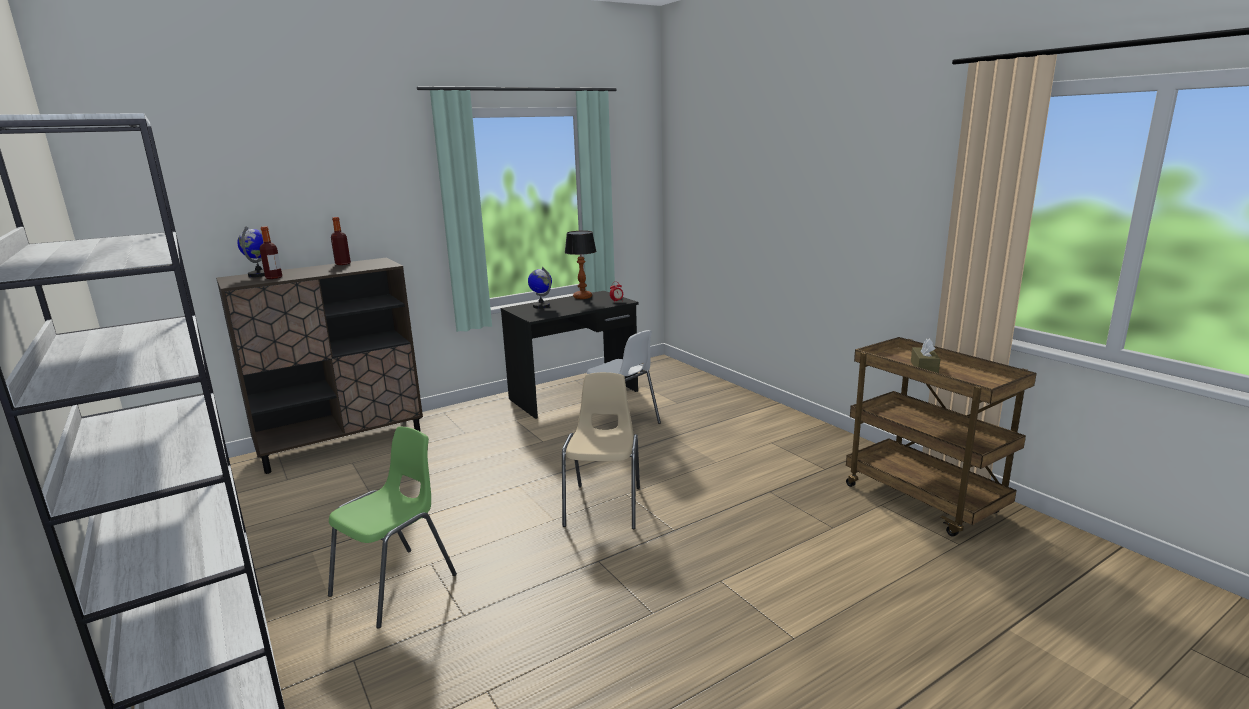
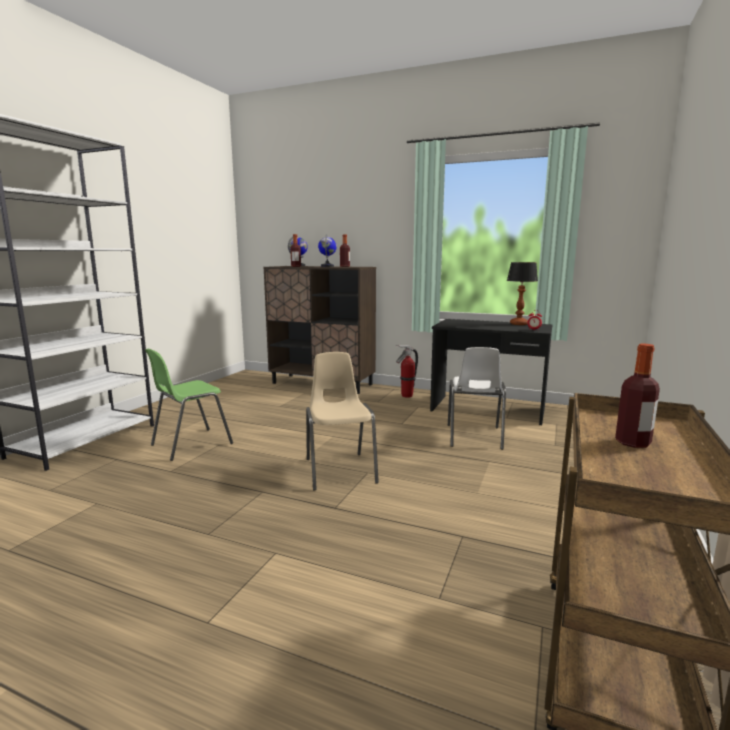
camera: 55 degrees right, 5 degrees down
green chair [328,426,457,628] -> green chair turned 135 degrees clockwise [145,349,233,461]
globe [528,267,552,309] -> globe moved to [318,234,337,267]
beige chair [562,372,640,529] -> beige chair turned 75 degrees counterclockwise [306,352,379,491]
brown tissue box [911,339,940,373] -> bottle [615,344,660,448]
none -> fire extinguisher [396,345,418,398]

